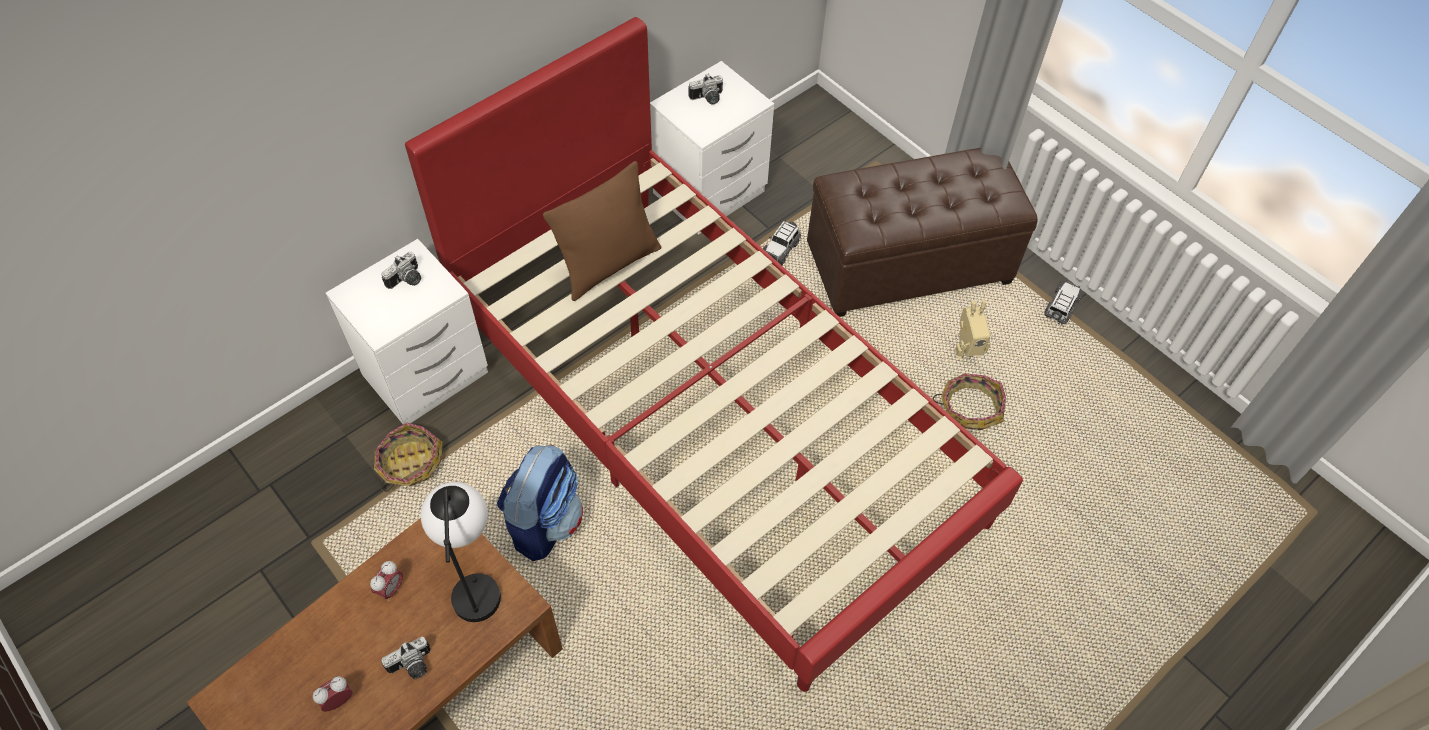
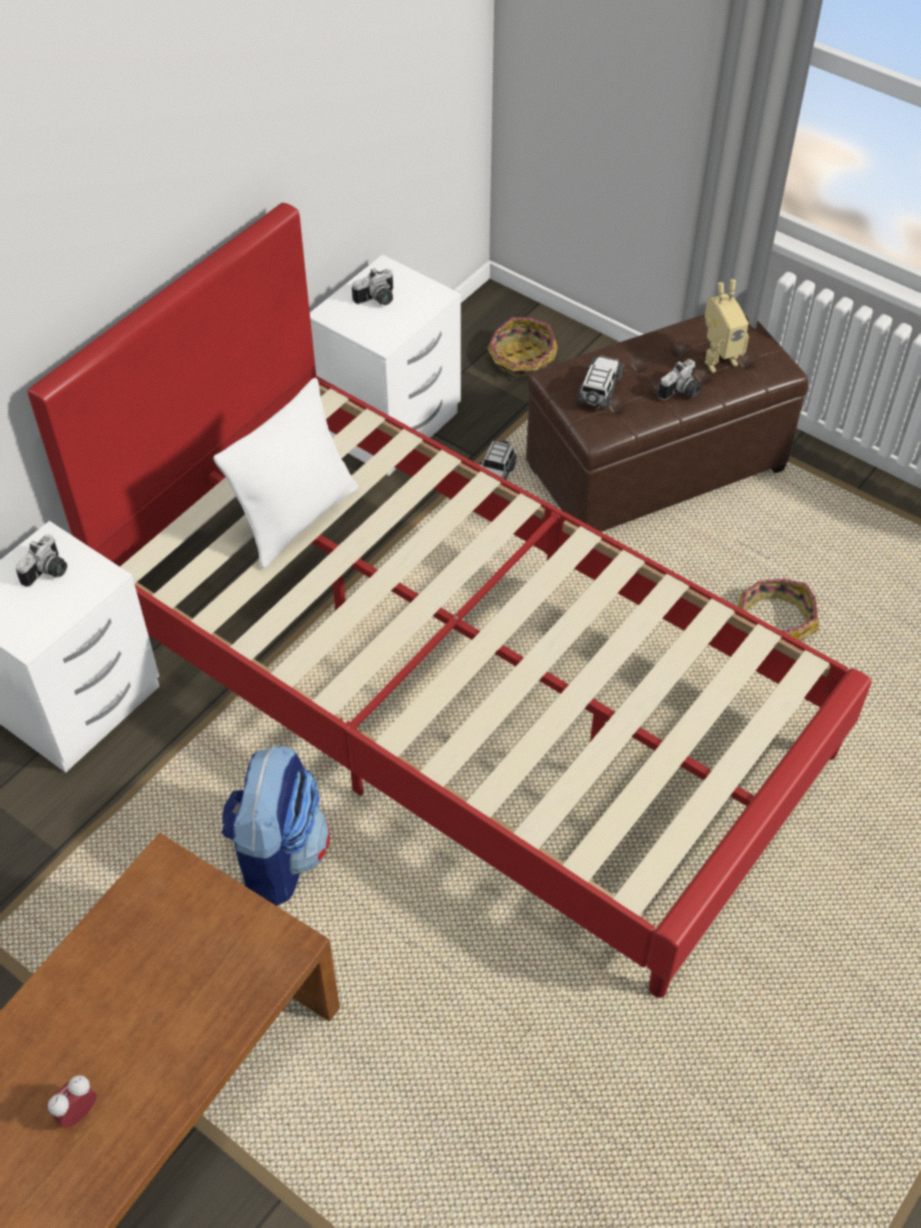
camera: 10 degrees left, 5 degrees down
alarm clock [370,561,403,601] -> none
basket [374,422,443,492] -> basket moved to [487,317,558,381]
camera [381,637,430,679] -> camera moved to [658,359,702,400]
table lamp [421,482,501,622] -> none
brown pillow [543,161,661,301] -> white pillow [214,378,358,569]
toy robot [955,300,990,359] -> toy robot moved to [705,279,749,373]
toy car [1044,281,1084,324] -> toy car moved to [578,355,624,409]

